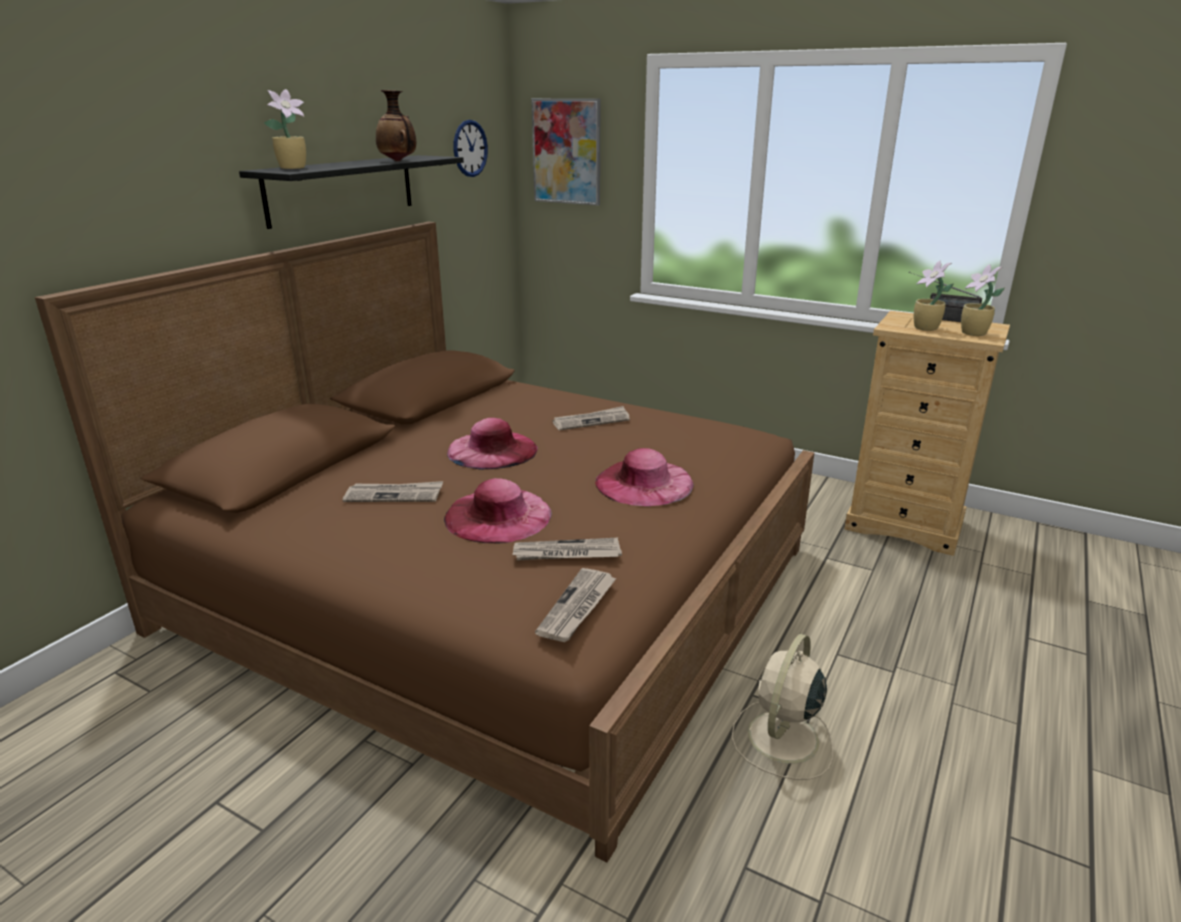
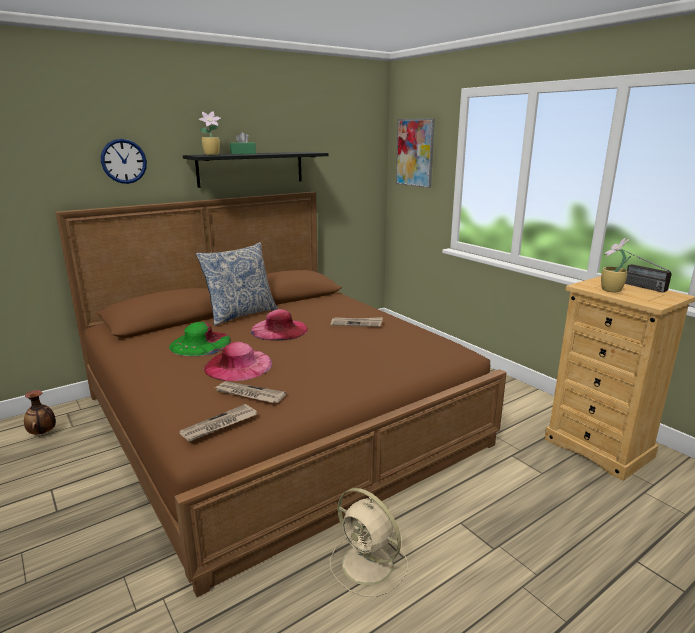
camera: 25 degrees right, 5 degrees down
newspaper [343,481,443,502] -> green hat [169,322,231,356]
vase [376,90,416,162] -> vase moved to [24,390,56,434]
wall clock [453,120,488,177] -> wall clock moved to [101,139,147,184]
pink hat [595,448,693,506] -> none
beige fan [732,634,833,780] -> beige fan turned 105 degrees counterclockwise [330,488,408,597]
potted plant [961,264,1004,336] -> none
none -> pillow [196,242,278,326]
none -> green tissue box [230,132,256,154]

